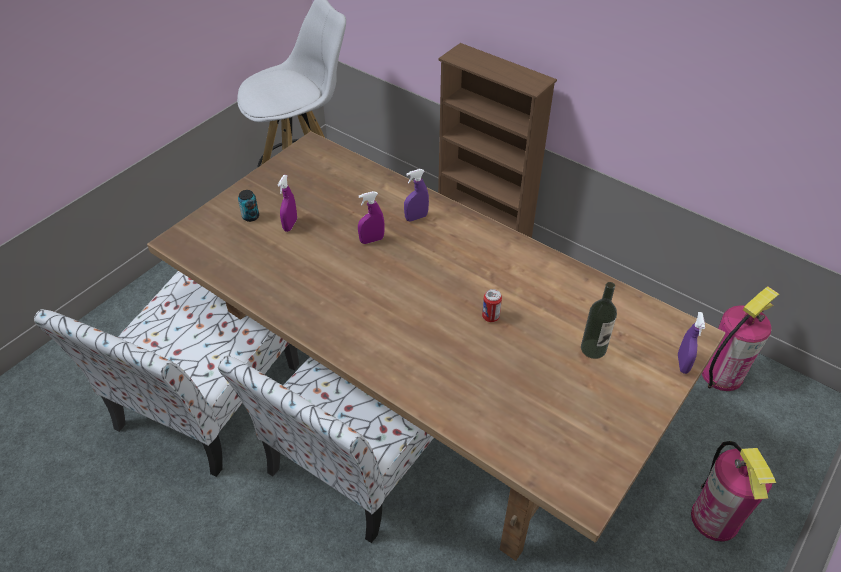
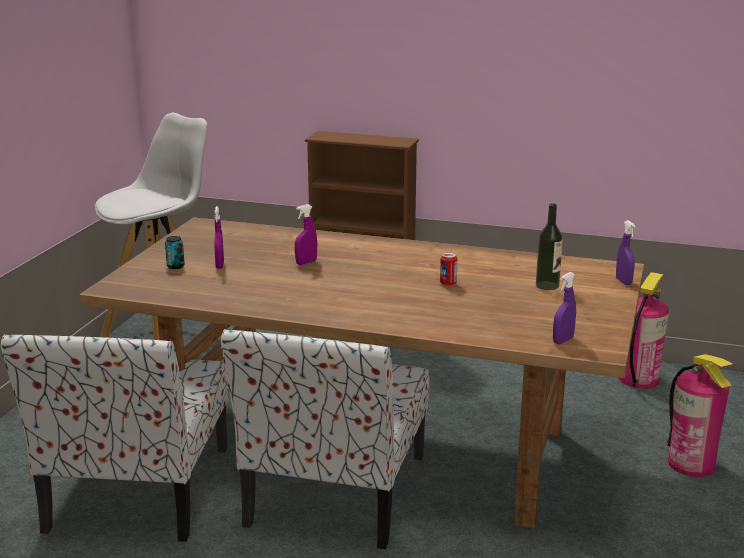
camera: 20 degrees left, 25 degrees down
purple spray bottle [404,169,429,221] -> purple spray bottle moved to [553,272,576,344]

